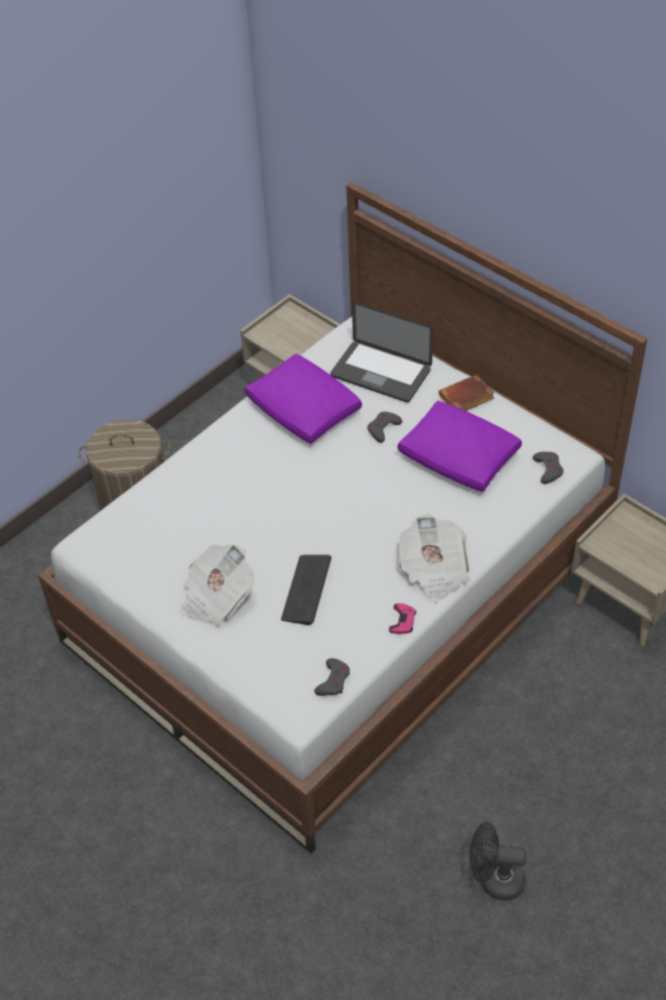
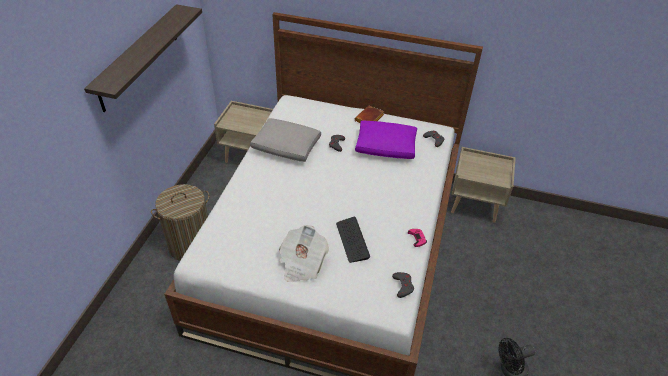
camera: 30 degrees left, 5 degrees down
purple pillow [245,354,362,444] -> grey pillow [250,118,321,162]
laptop [330,302,433,403] -> none
newspaper [399,514,470,603] -> none
none -> shelf [84,4,202,112]

